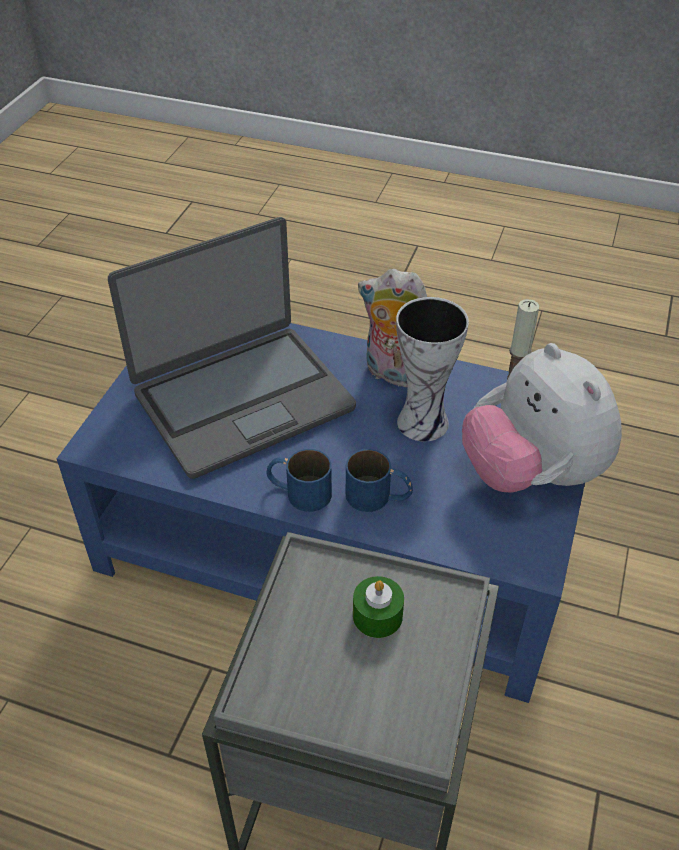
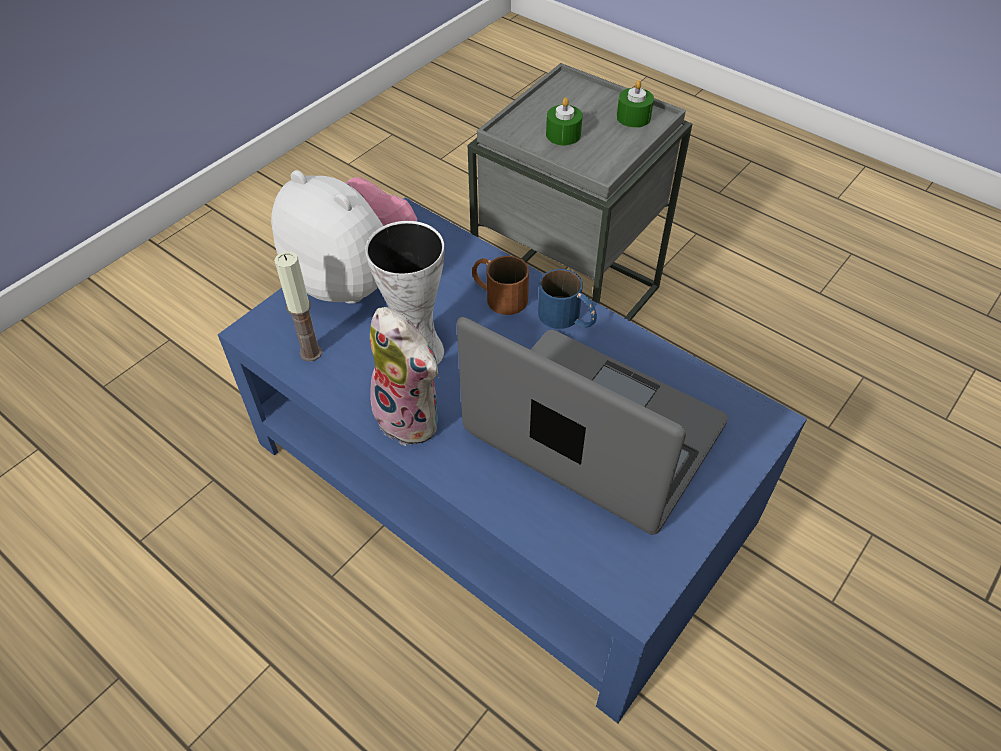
camera: 160 degrees left, 5 degrees up
laptop [108,217,356,479] -> laptop turned 45 degrees clockwise [457,317,728,535]
blue mug [346,449,413,512] -> brown mug [472,256,529,315]
plush toy [462,343,622,493] -> plush toy turned 45 degrees counterclockwise [271,170,417,304]
none -> green candle [617,80,654,128]

